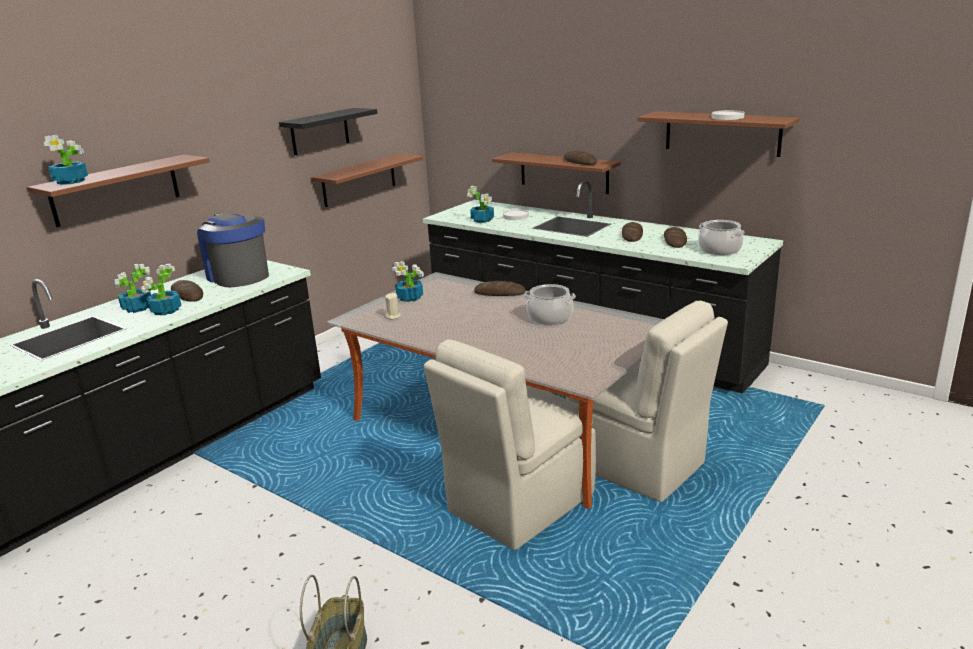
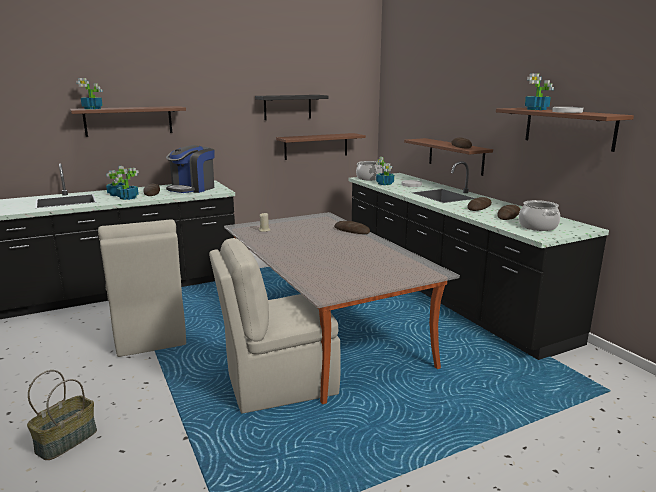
camera: 25 degrees right, 5 degrees down
coffee machine [197,213,269,287] -> coffee machine turned 135 degrees counterclockwise [166,145,215,193]
potted plant [392,261,424,302] -> potted plant moved to [525,73,554,110]
cooking pot [524,284,576,325] -> cooking pot moved to [356,161,382,180]
beige chair [566,301,728,502] -> beige chair moved to [98,219,186,357]

